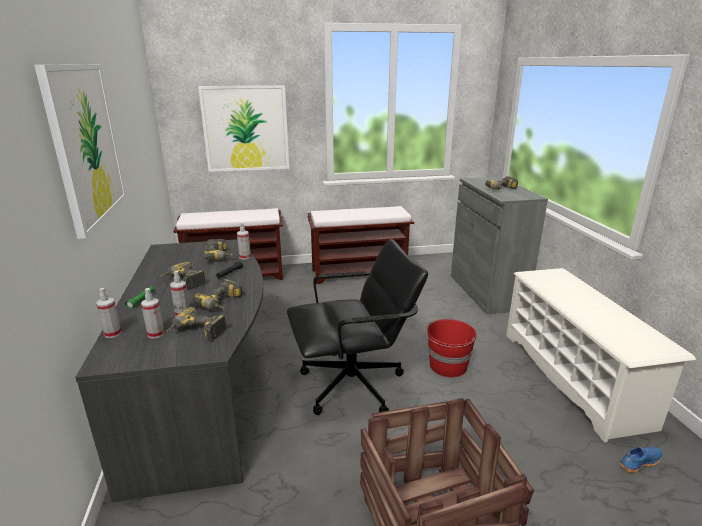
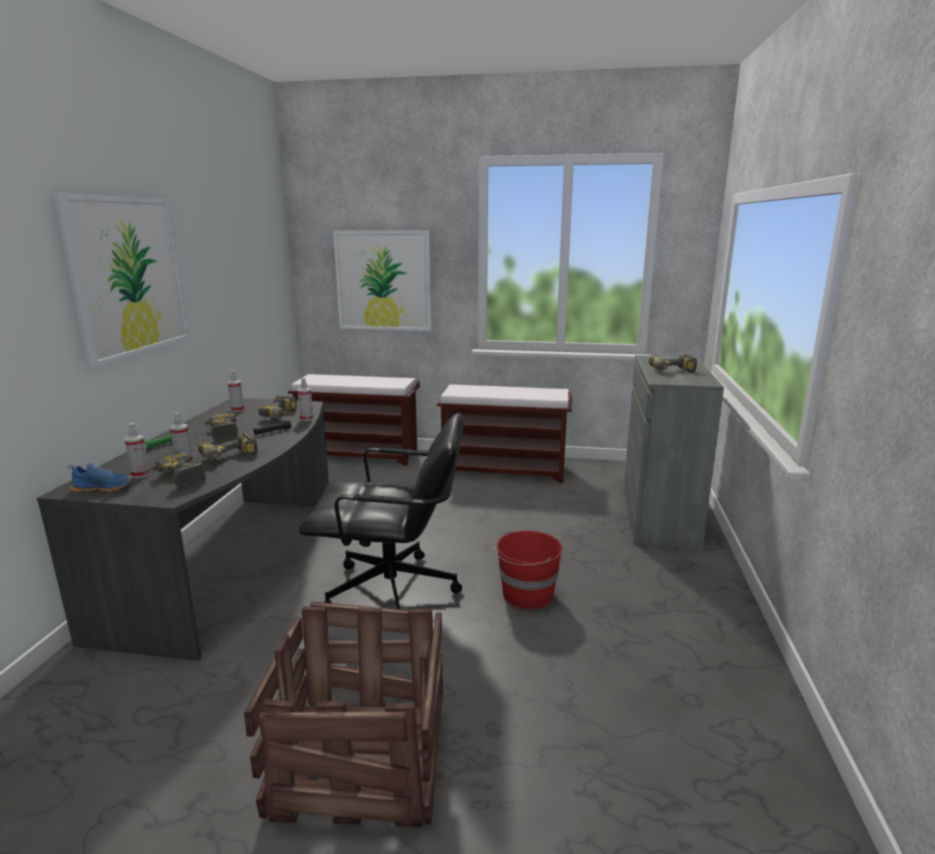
camera: 20 degrees right, 5 degrees down
spray bottle [96,288,121,338] -> spray bottle moved to [228,371,244,412]
white shoe rack [506,268,696,443] -> none
blue shoe [620,447,662,473] -> blue shoe moved to [68,463,133,492]

